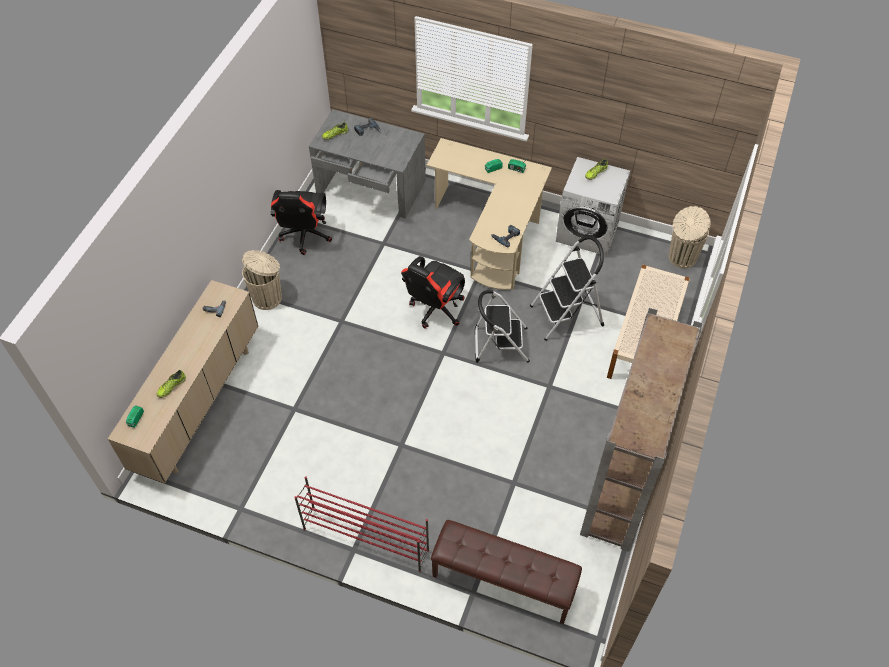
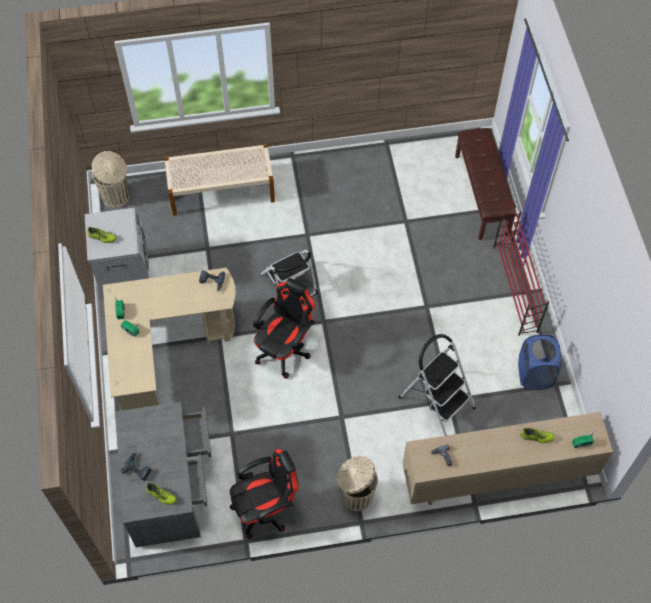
camera: 120 degrees left, 5 degrees up
black office chair [401,256,465,329] -> black office chair turned 60 degrees counterclockwise [253,278,315,378]
step ladder [530,236,604,341] -> step ladder moved to [398,334,476,436]
brown bookcase [580,308,703,551] -> none
none -> blue laundry basket [518,335,561,390]

